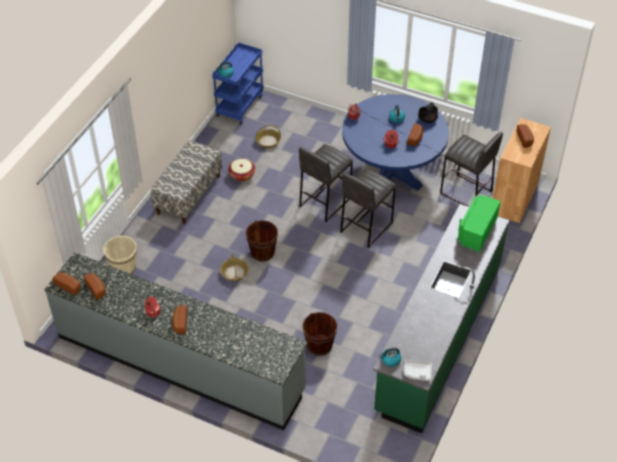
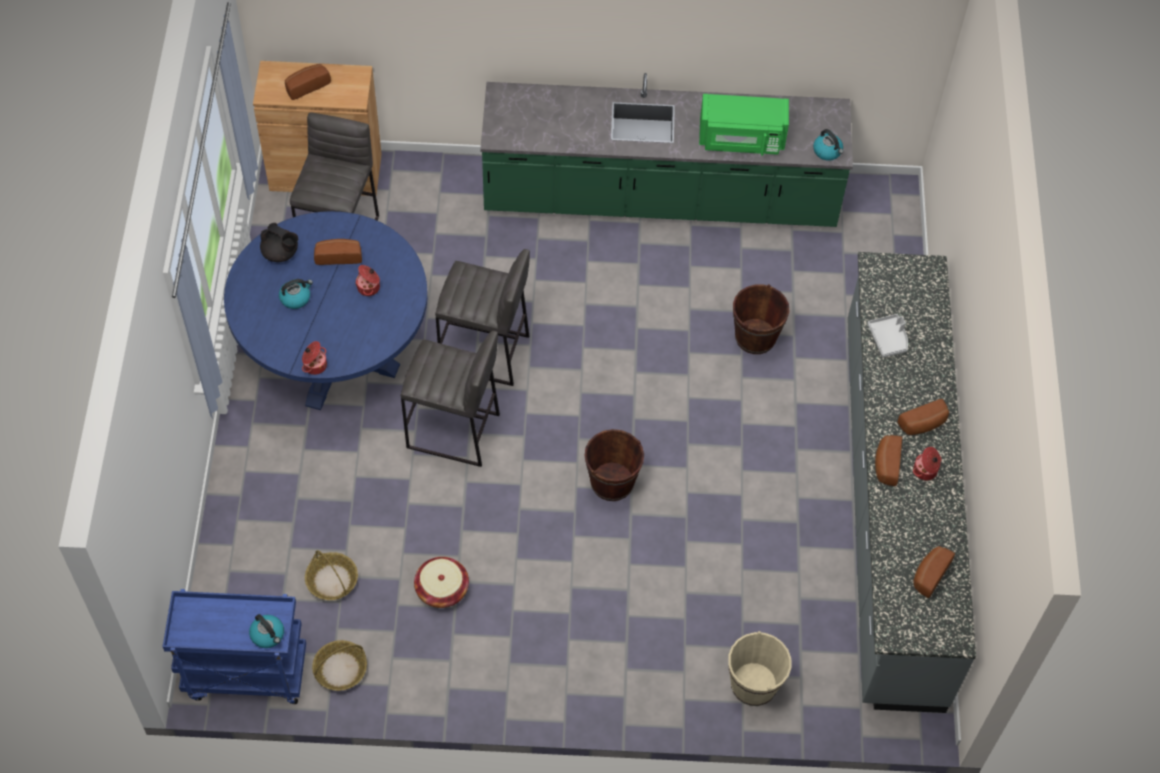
camera: 115 degrees left, 10 degrees up
bread [53,272,81,295] -> bread moved to [875,435,902,486]
bench [151,140,222,224] -> none
basket [220,252,249,281] -> basket moved to [312,640,367,691]
grey tray [404,360,432,381] -> grey tray moved to [867,314,908,357]
green microwave [458,195,501,252] -> green microwave moved to [699,94,789,156]

